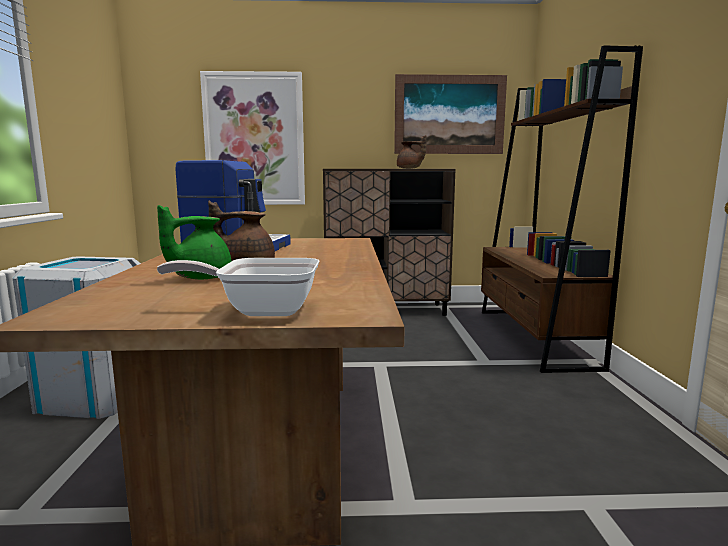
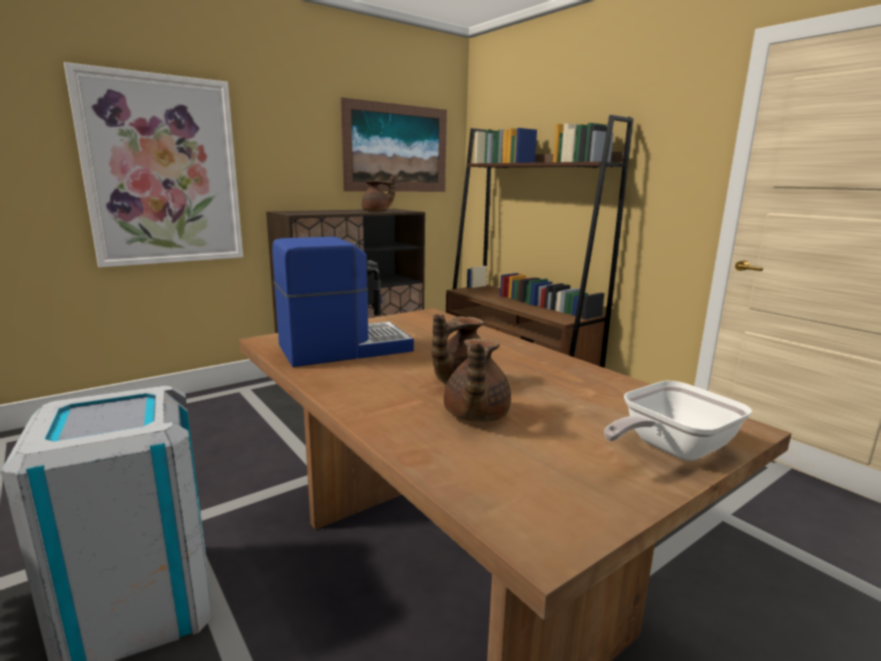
camera: 35 degrees left, 5 degrees up
green teapot [157,205,231,280] -> brown teapot [444,339,511,422]

